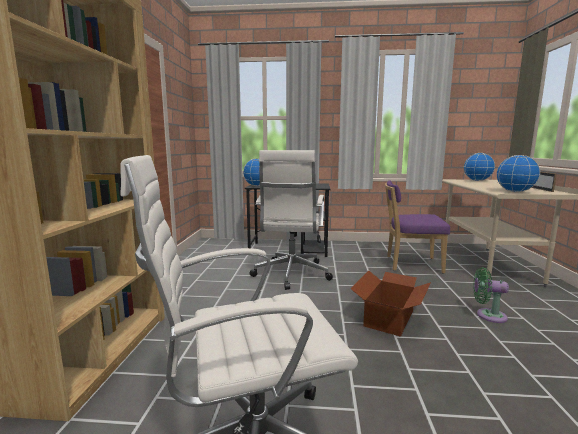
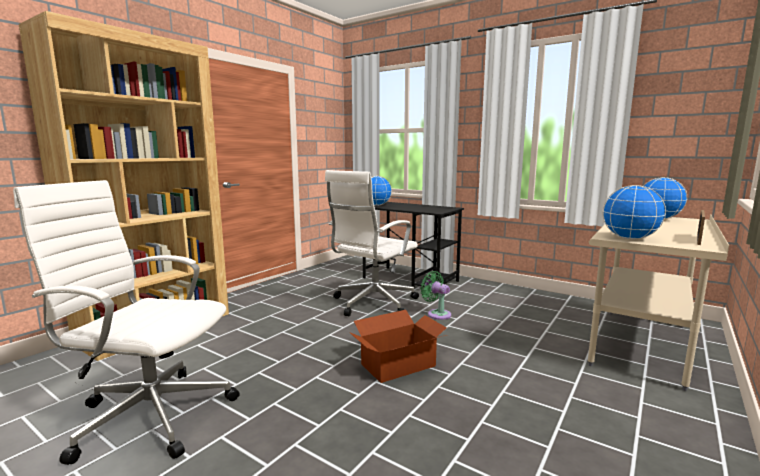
camera: 30 degrees right, 0 degrees up
purple chair [385,180,450,274] -> none
green fan [474,267,509,323] -> green fan moved to [420,271,451,320]

